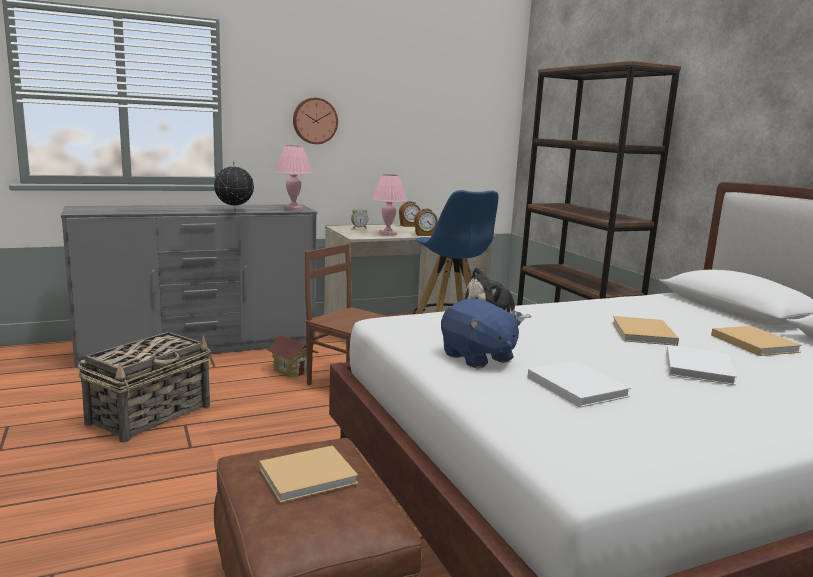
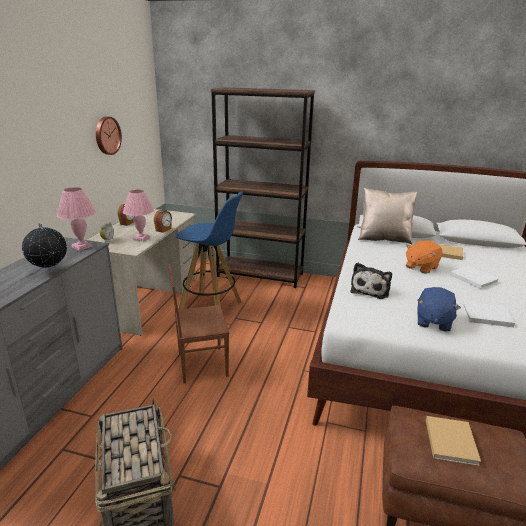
camera: 50 degrees left, 10 degrees up
toy house [267,335,319,378] -> none
wall clock [293,98,338,144] -> wall clock moved to [96,117,122,155]
blue plush toy [441,298,522,369] -> blue plush toy turned 105 degrees clockwise [417,287,461,332]
beige book [612,316,679,346] -> orange plush toy [406,240,442,274]
none -> beige pillow [358,188,417,244]

